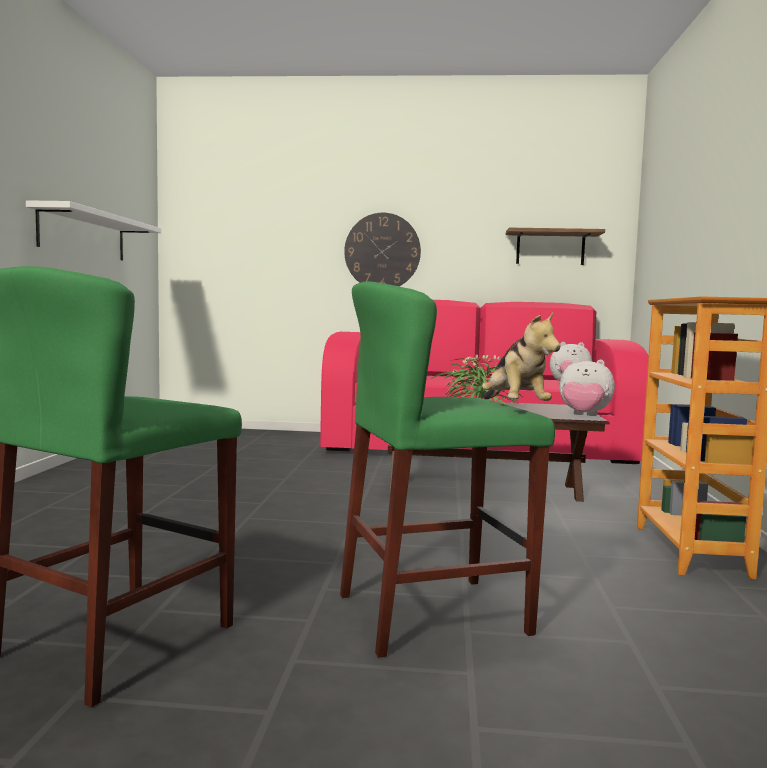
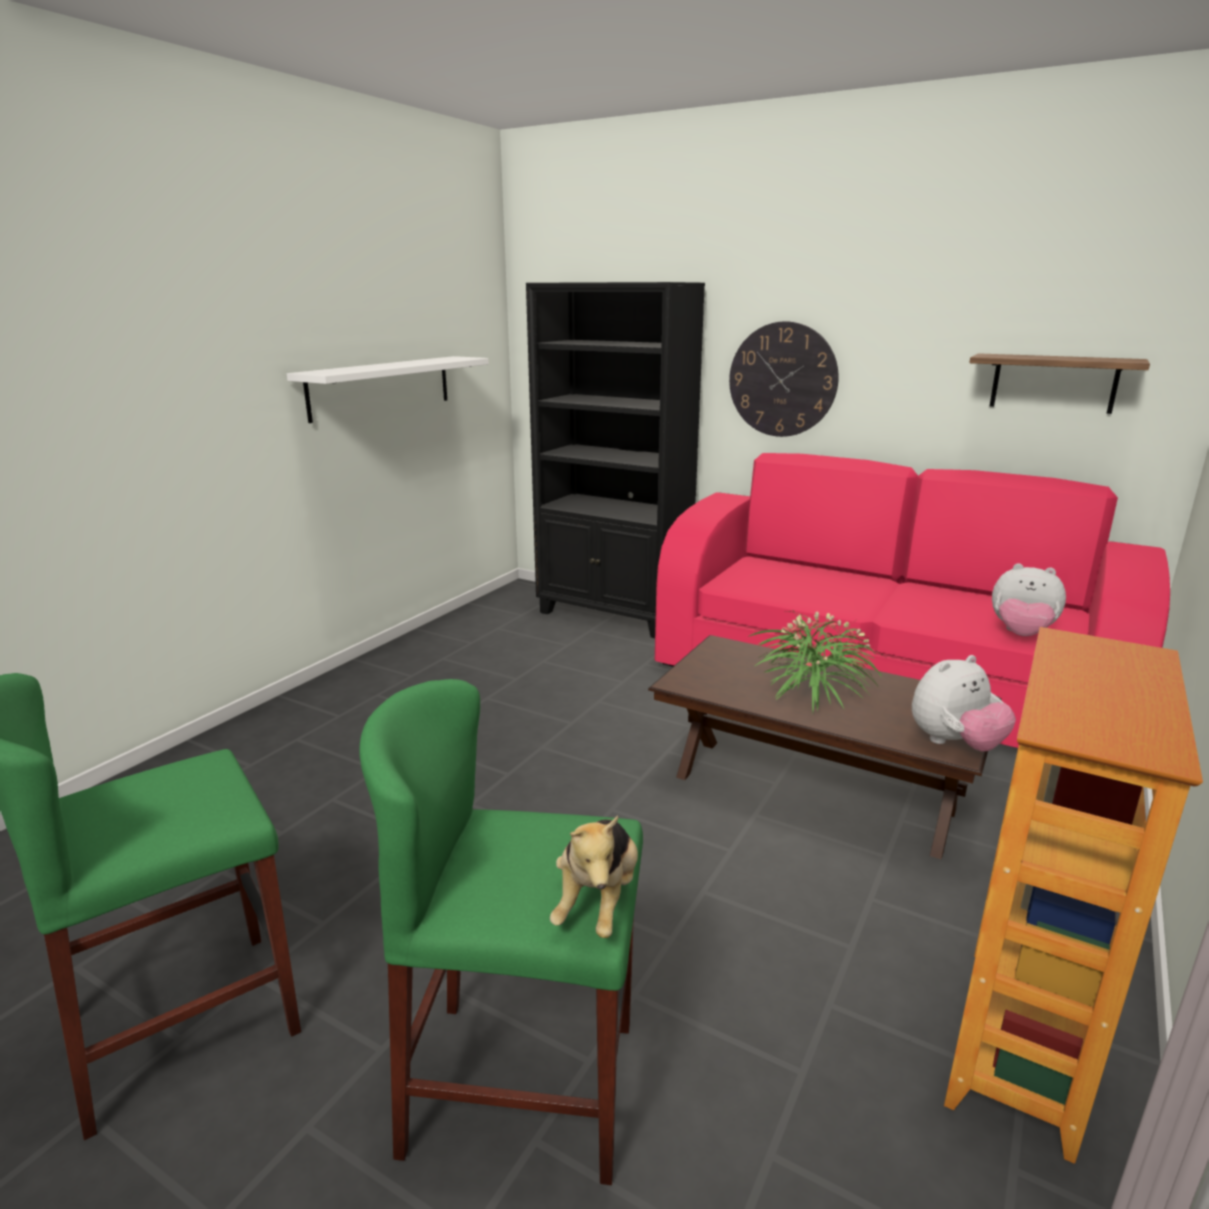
camera: 25 degrees right, 15 degrees up
plush toy [560,358,615,416] -> plush toy turned 75 degrees counterclockwise [912,655,1016,752]
none -> black bookcase [526,282,705,638]

